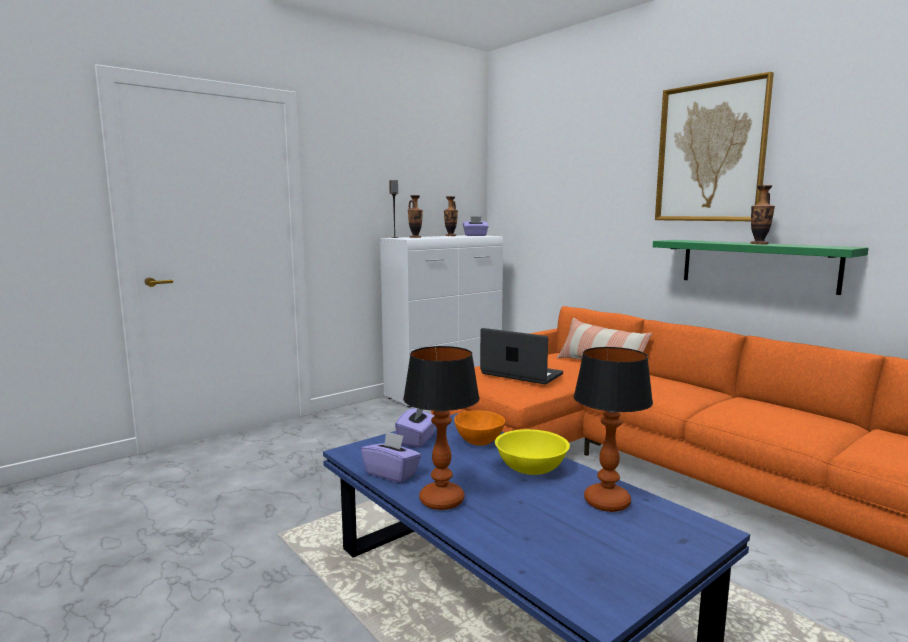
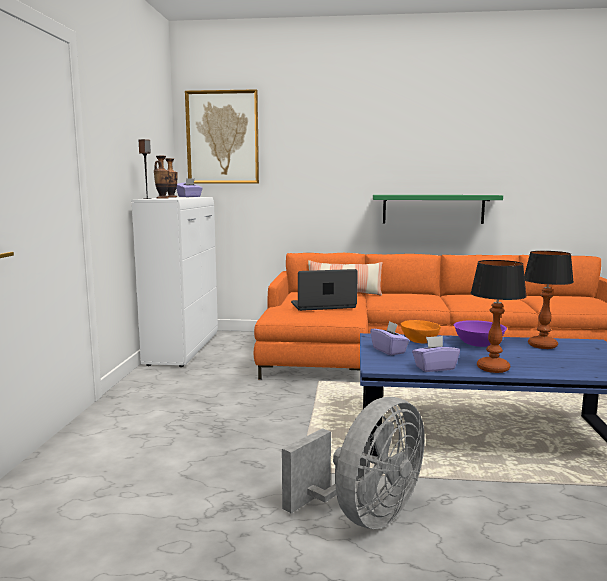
camera: 45 degrees left, 0 degrees up
yellow bowl [495,429,570,475] -> purple bowl [454,320,507,347]
picture [655,72,774,221] -> picture moved to [185,89,259,184]
vase [750,185,775,244] -> none
none -> grey fan [282,397,425,529]

